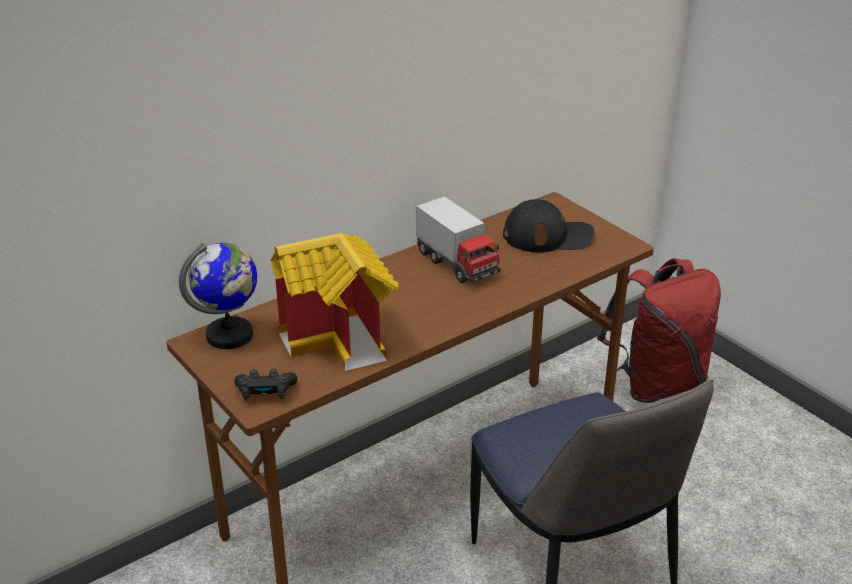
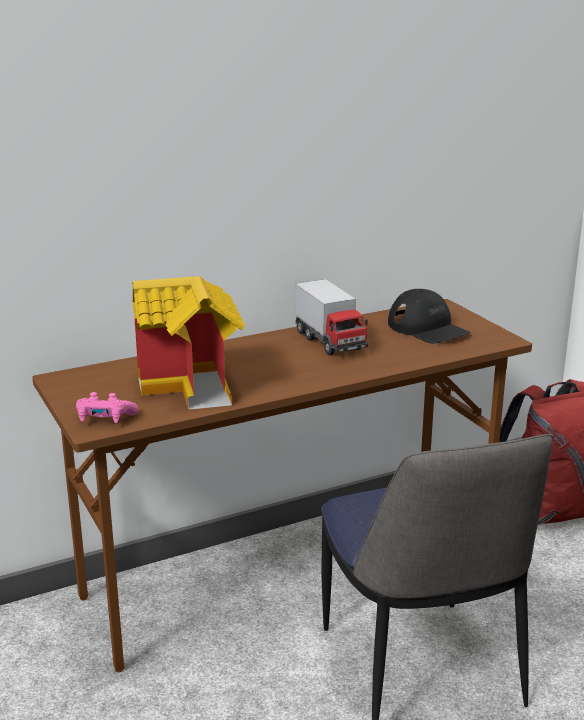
camera: 10 degrees right, 10 degrees down
globe [179,243,257,349] -> none
black game controller [234,368,298,401] -> pink game controller [76,392,139,423]
black cap [503,199,595,253] -> black cap turned 45 degrees clockwise [388,289,470,343]

